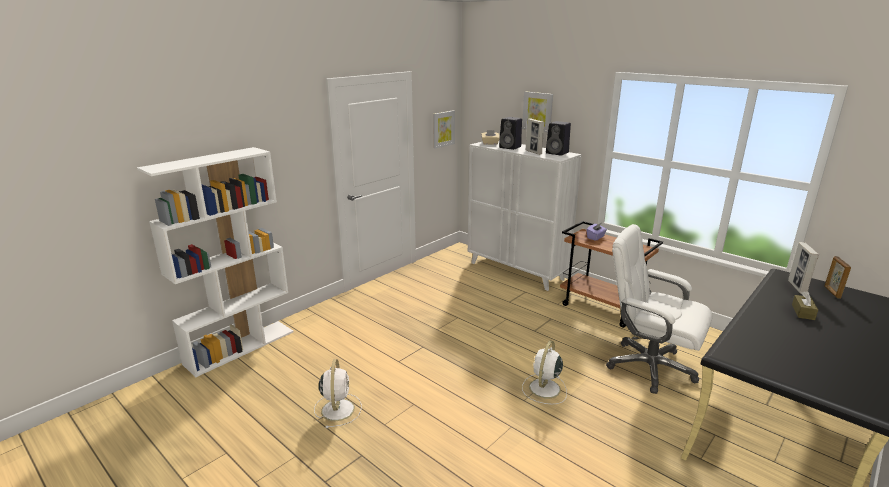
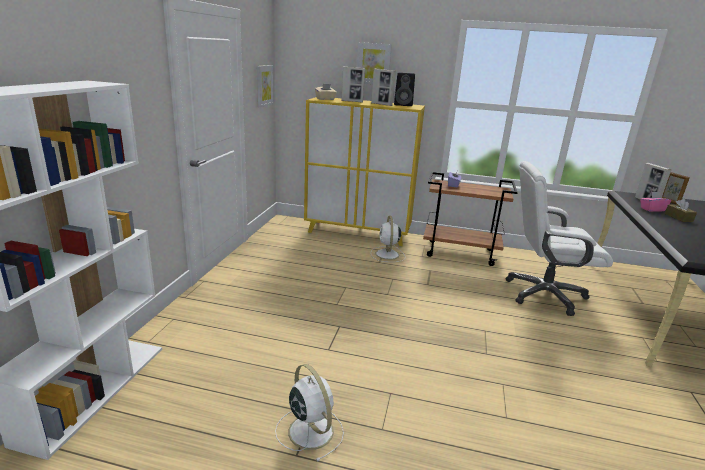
camera: 30 degrees left, 0 degrees up
white cabinet [468,141,582,291] -> yellow cabinet [304,97,425,246]
black speaker [499,117,522,150] -> picture frame [341,66,366,103]
white fan [522,341,567,404] -> white fan moved to [371,216,406,262]
none -> pink tissue box [640,192,671,212]

